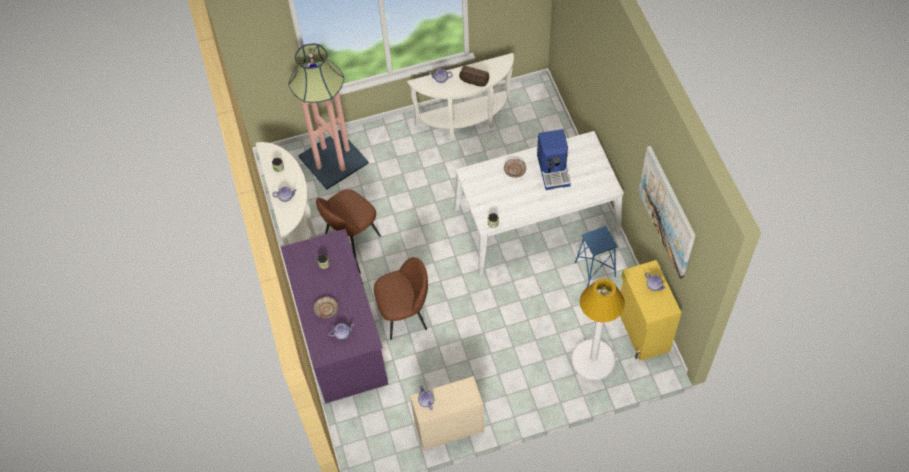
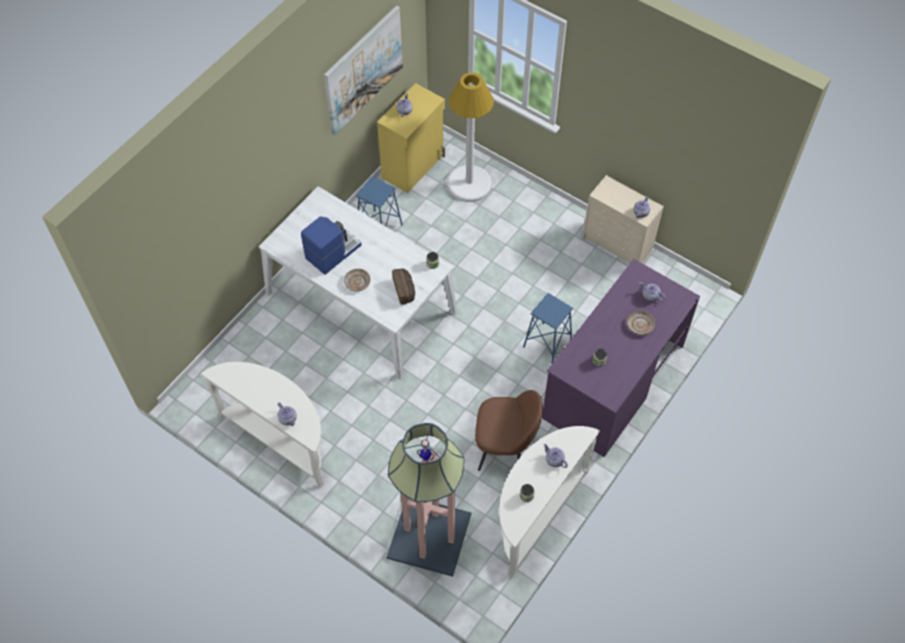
camera: 130 degrees left, 0 degrees up
brown chair [374,257,428,340] -> blue stool [523,293,573,363]
bread [459,65,489,87] -> bread moved to [392,268,415,305]

